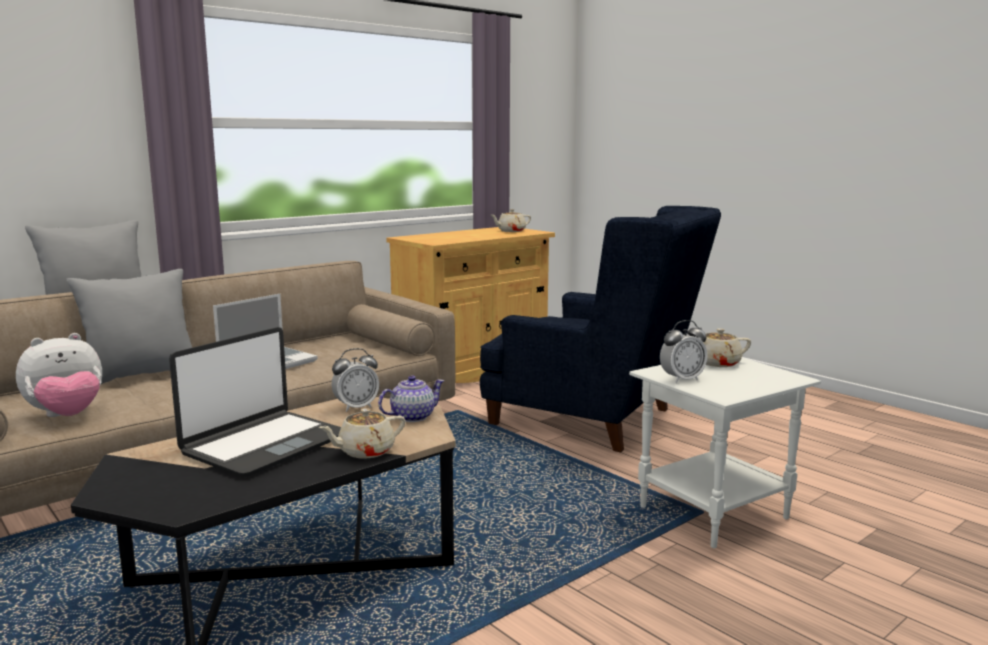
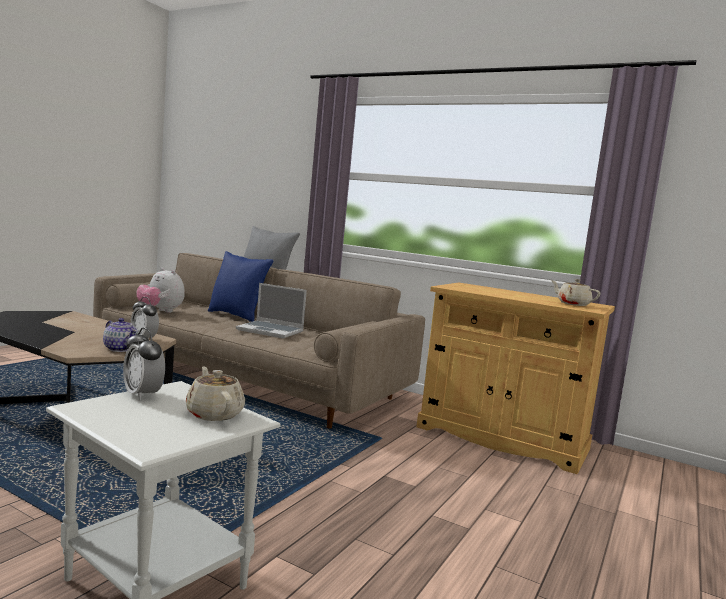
camera: 70 degrees right, 5 degrees down
grey pillow [66,269,192,384] -> blue pillow [208,251,273,322]
laptop [169,327,341,477] -> none
beige teapot [318,408,406,459] -> none
blue armchair [480,206,721,452] -> none

